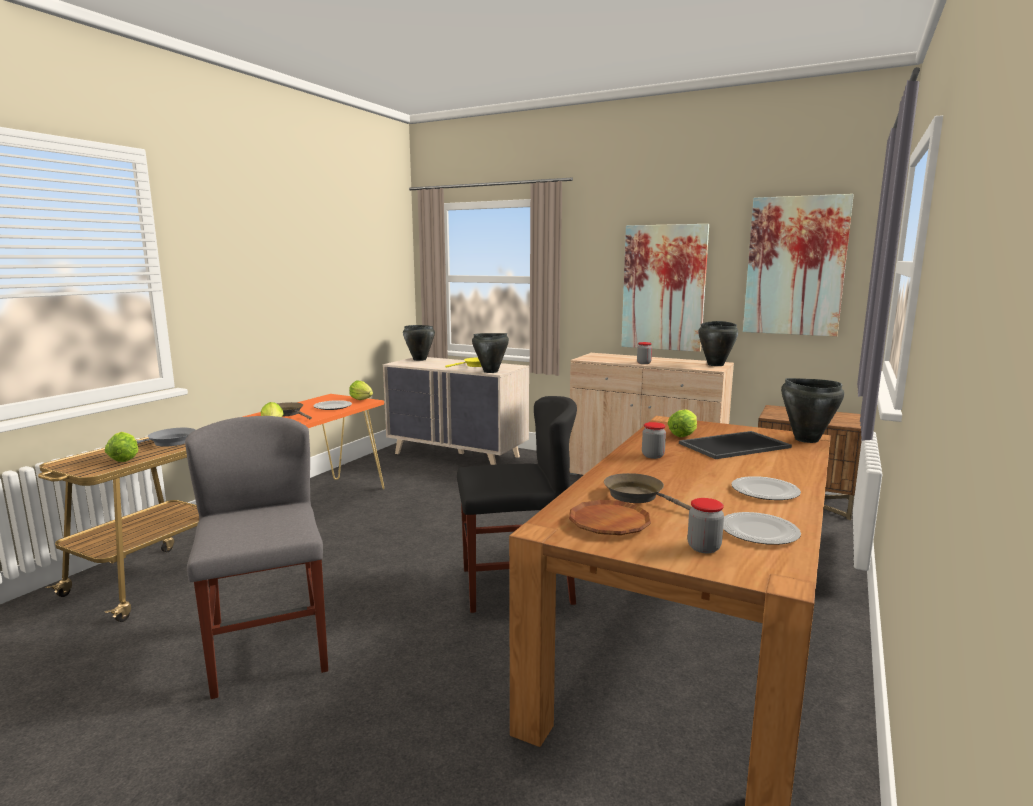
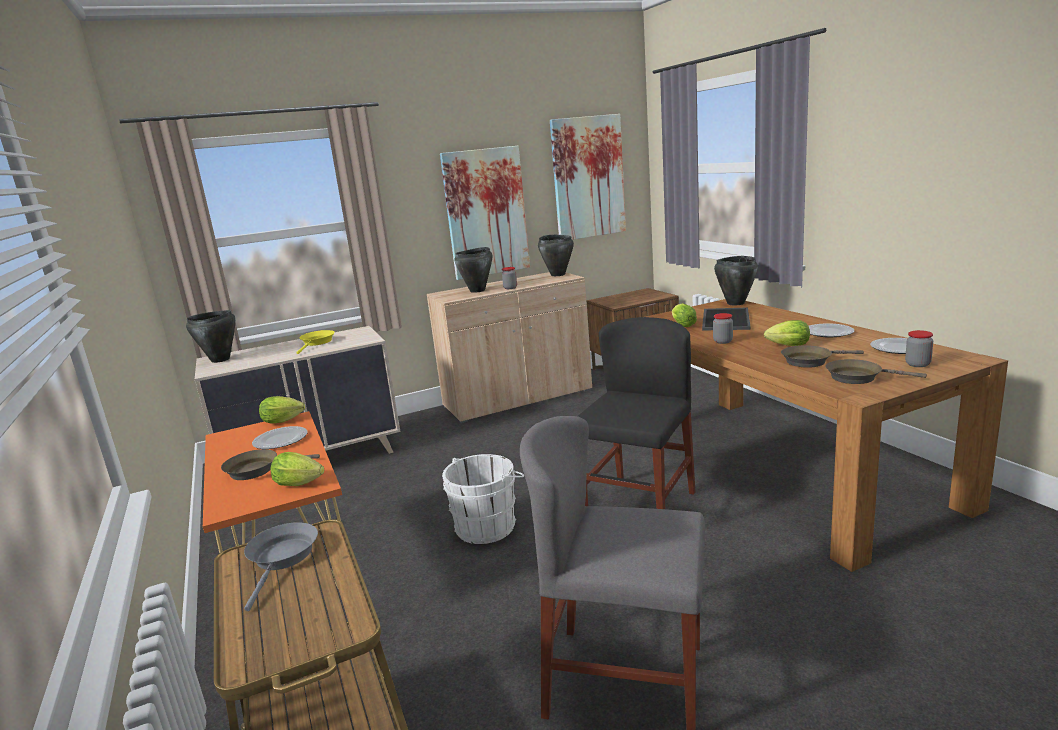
camera: 50 degrees left, 5 degrees up
lettuce [105,432,139,462] -> lettuce moved to [764,320,810,346]
black cooking pot [472,333,509,373] -> black cooking pot moved to [455,247,492,293]
brown plate [569,500,651,535] -> brown frying pan [825,359,927,384]
none -> white bucket [442,454,524,544]

